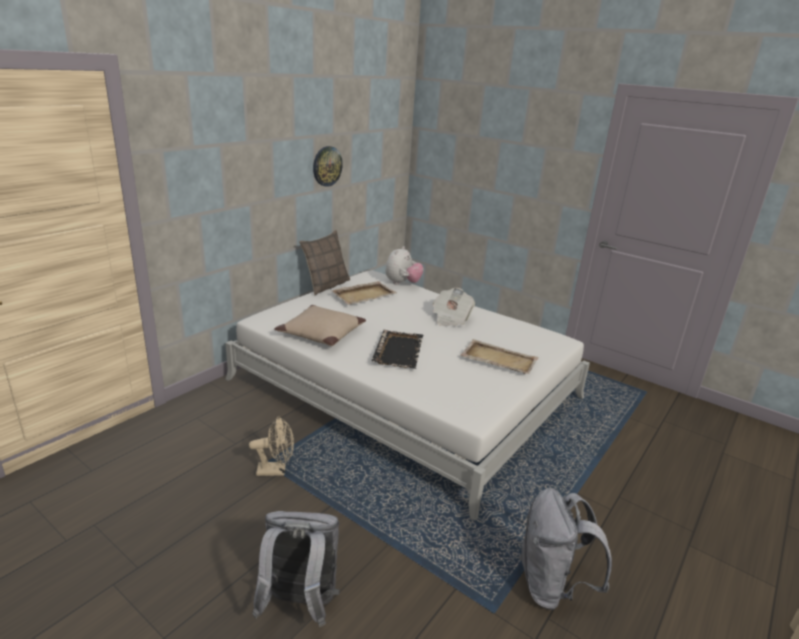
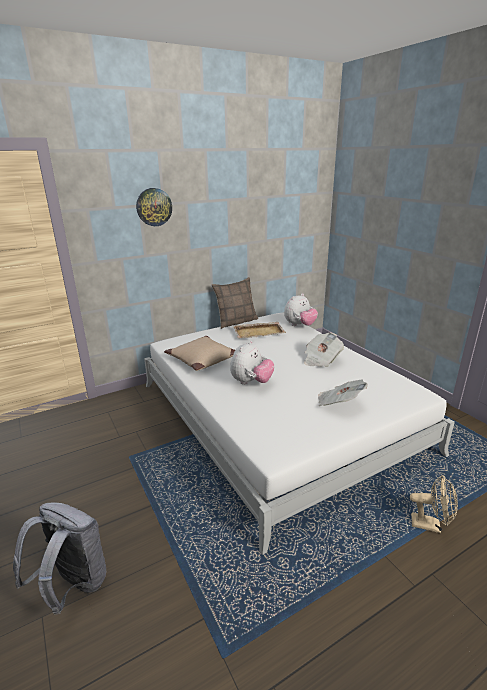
camera: 25 degrees right, 0 degrees up
beige fan [249,416,294,476] -> beige fan moved to [410,475,458,533]
wall clock [313,146,343,187] -> wall clock moved to [136,188,172,226]
black tray [372,330,423,369] -> plush toy [230,341,274,385]
beige tray [460,339,539,374] -> newspaper [318,379,368,406]
grey backpack [519,488,612,610] -> none

